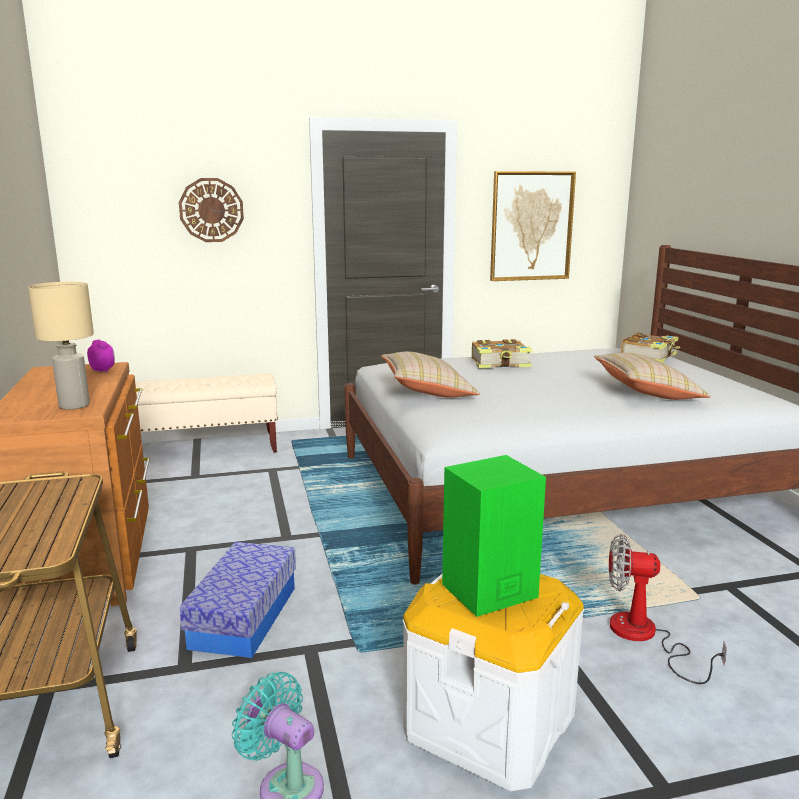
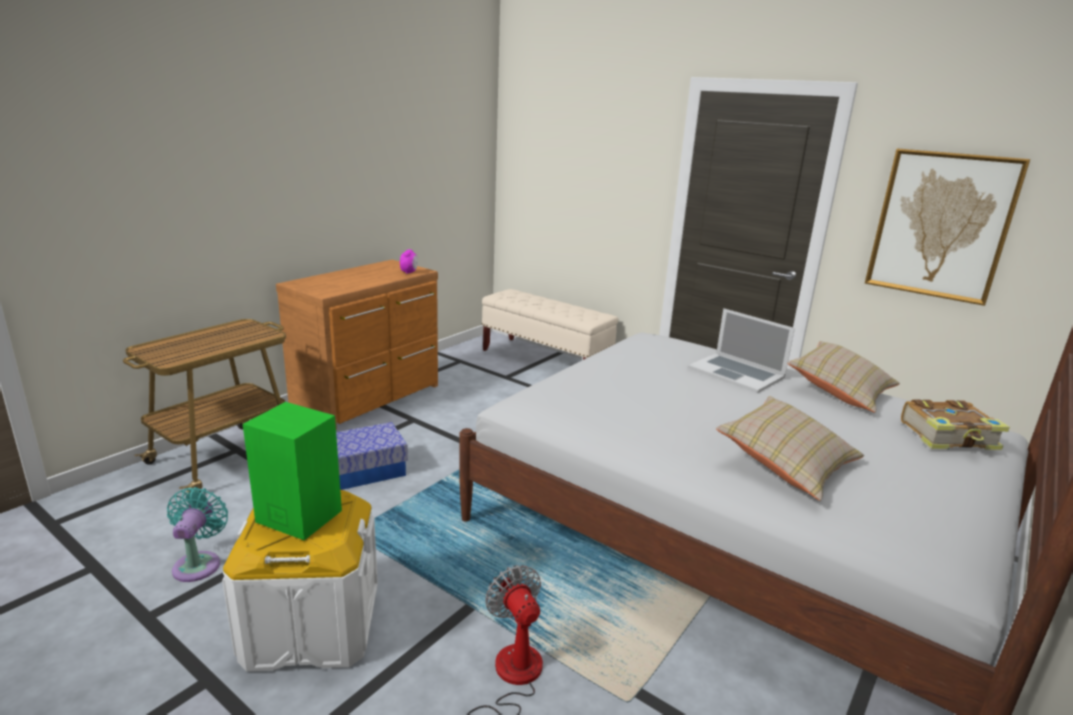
camera: 50 degrees right, 5 degrees up
beige table lamp [28,282,94,410] -> none
wall clock [179,178,244,242] -> none
beige pillow [381,351,480,398] -> beige pillow moved to [787,341,900,413]
book [472,339,532,368] -> laptop [688,308,795,393]

